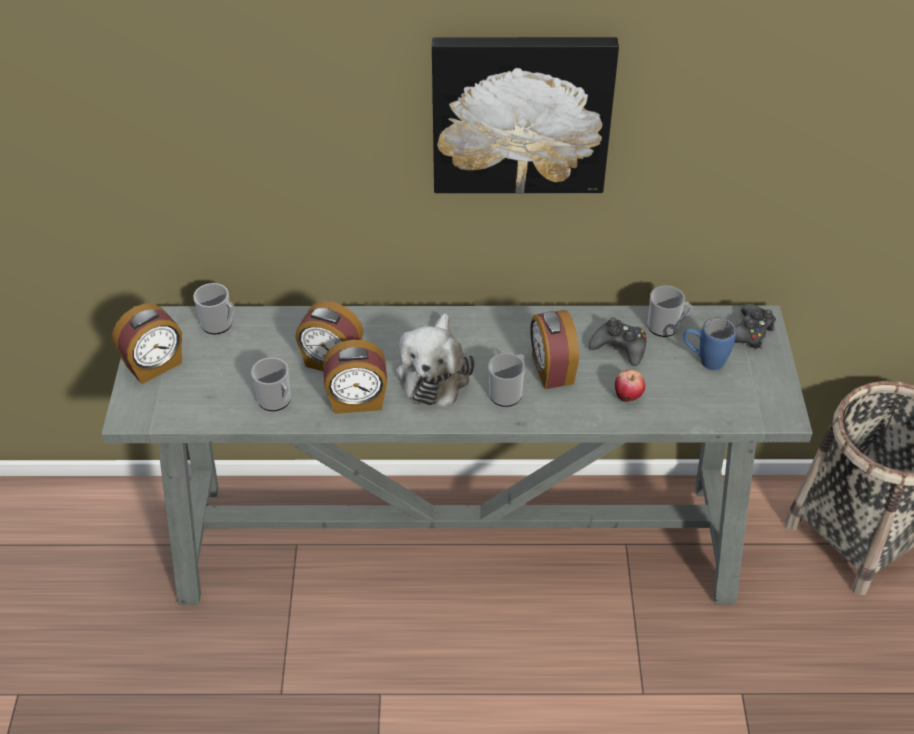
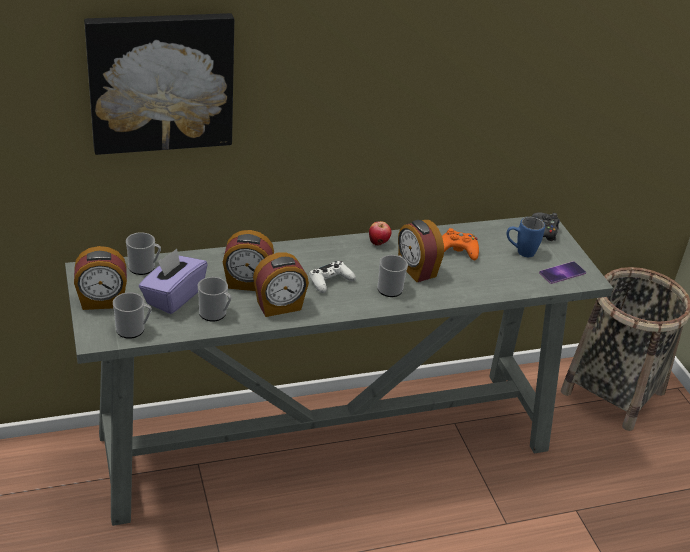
camera: 20 degrees left, 10 degrees down
alarm clock [112,304,182,384] -> alarm clock turned 45 degrees clockwise [74,246,127,310]
plush toy [396,313,475,406] -> white game controller [309,261,356,293]
picture [432,37,619,193] -> picture moved to [84,13,234,155]
black game controller [588,317,646,366] -> orange game controller [442,228,479,260]
apple [615,369,645,402] -> apple moved to [369,221,391,246]
mug [647,285,692,337] -> mug moved to [113,292,152,339]
none -> purple tissue box [139,248,208,314]
none -> phone [539,261,586,284]

